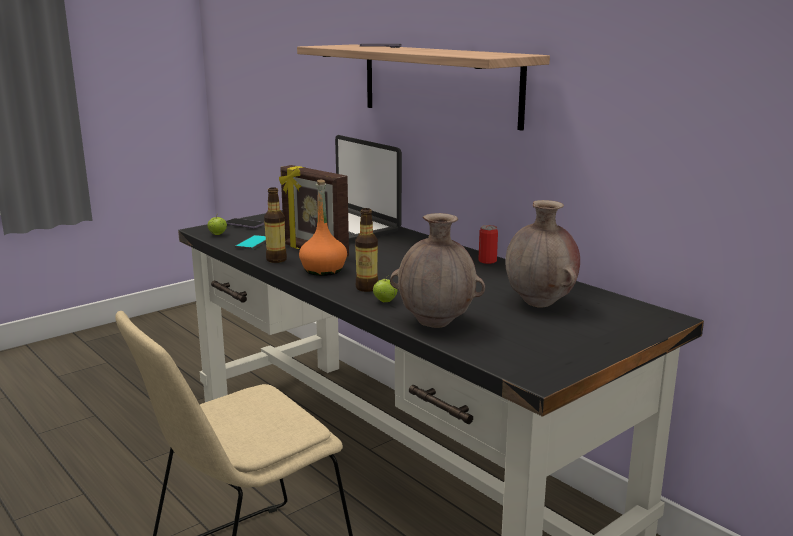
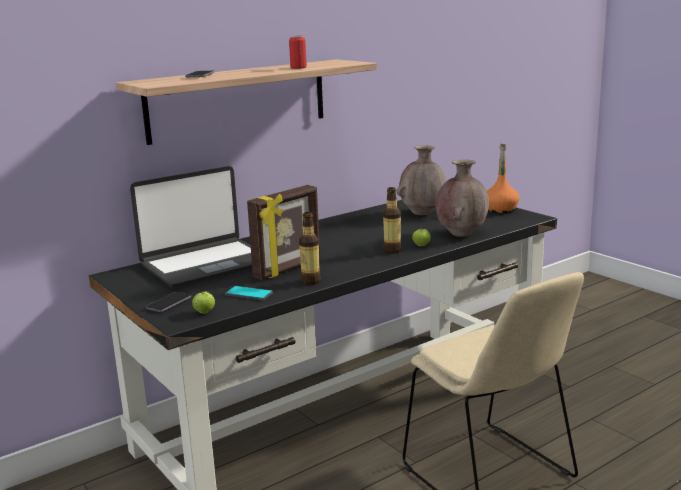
camera: 85 degrees left, 0 degrees up
orange bottle [299,179,347,276] -> orange bottle moved to [487,144,519,213]
can [478,225,498,264] -> can moved to [289,36,307,69]

